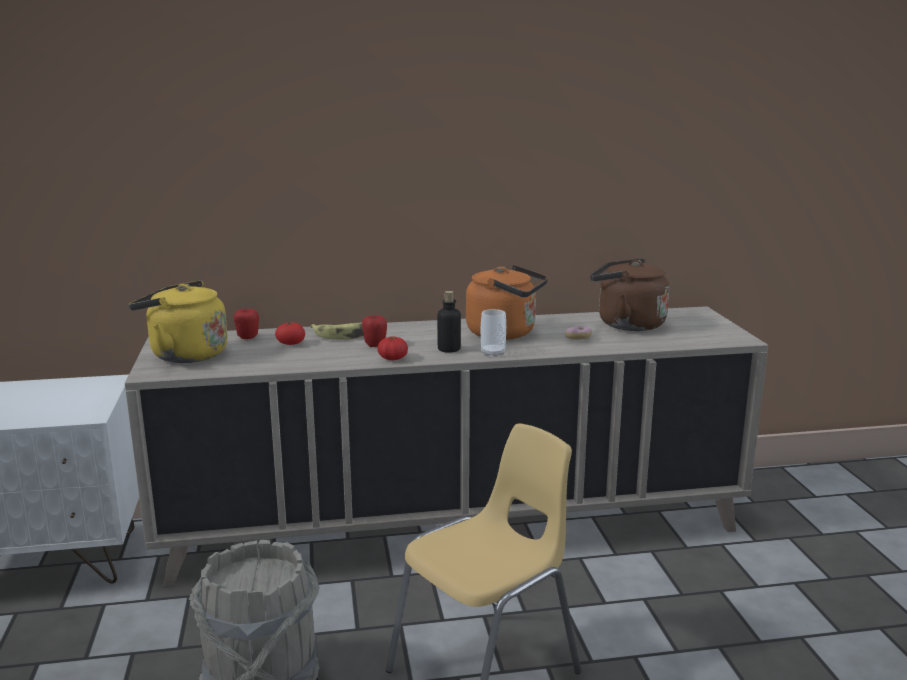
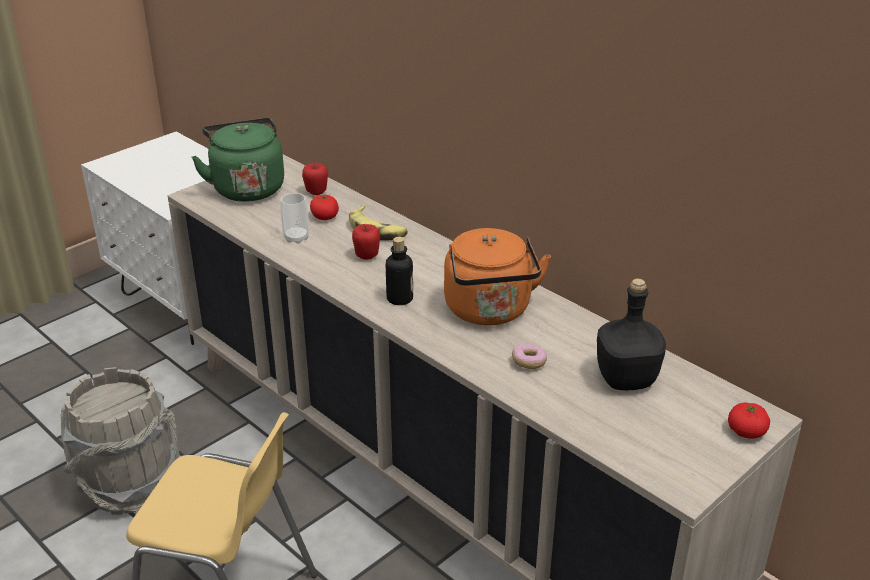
camera: 55 degrees right, 15 degrees up
yellow kettle [129,280,228,363] -> green kettle [192,118,284,202]
tomato [378,336,408,361] -> tomato moved to [728,402,770,439]
cup [481,309,506,357] -> cup moved to [280,193,309,244]
brown kettle [590,258,670,331] -> black bottle [597,279,666,390]

